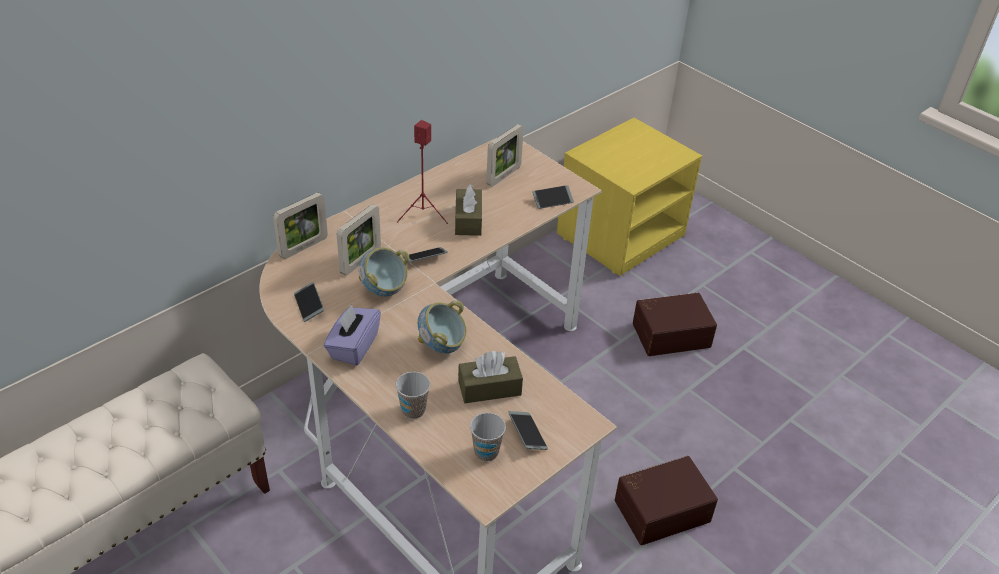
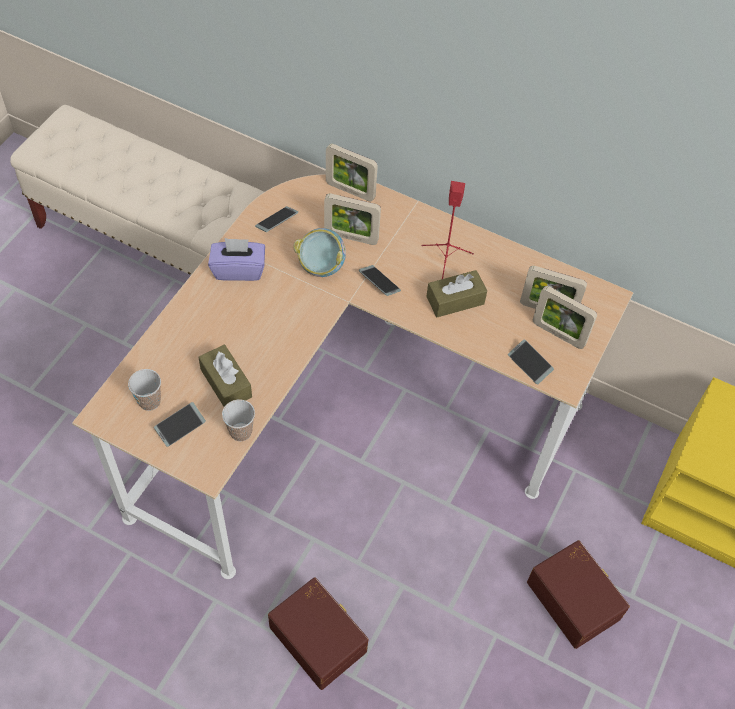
camera: 70 degrees right, 15 degrees up
cup [396,372,430,419] -> cup moved to [222,400,255,441]
bowl [418,300,466,354] -> none
none -> picture frame [533,286,597,349]

